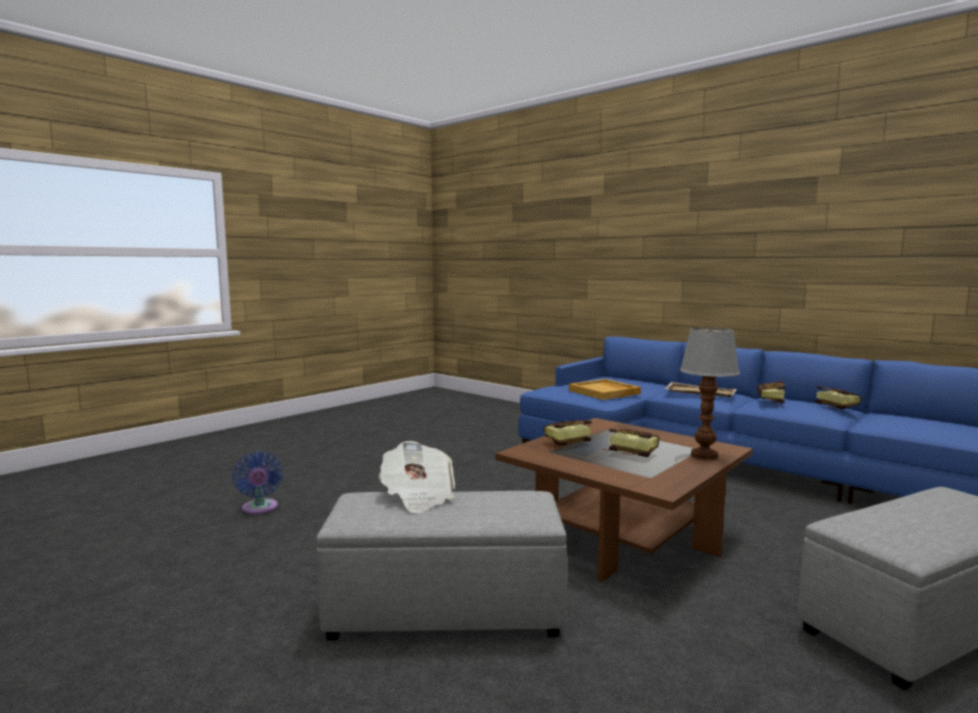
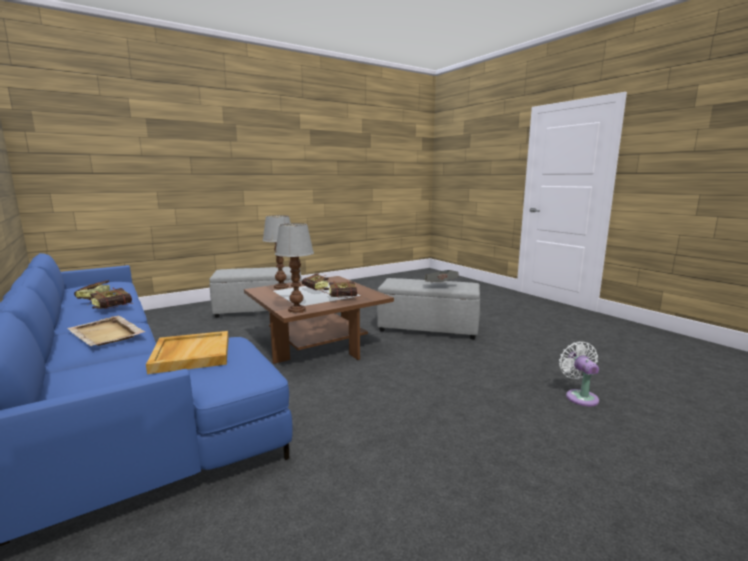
camera: 165 degrees left, 5 degrees up
blue fan [232,451,283,515] -> white fan [559,341,599,406]
none -> table lamp [275,223,314,313]

